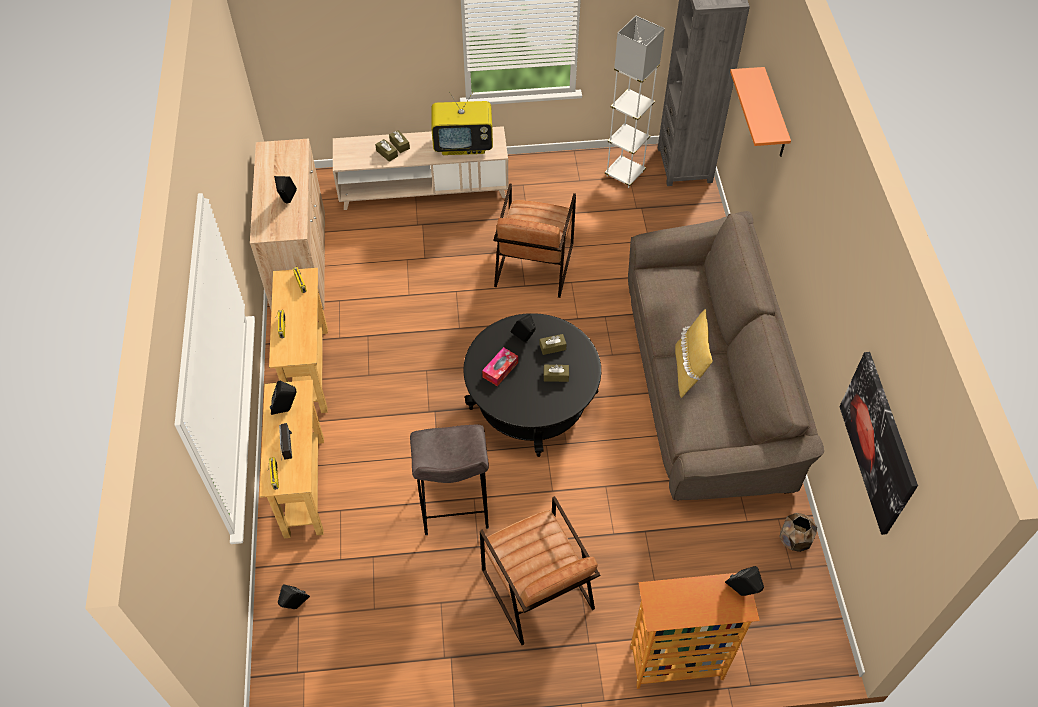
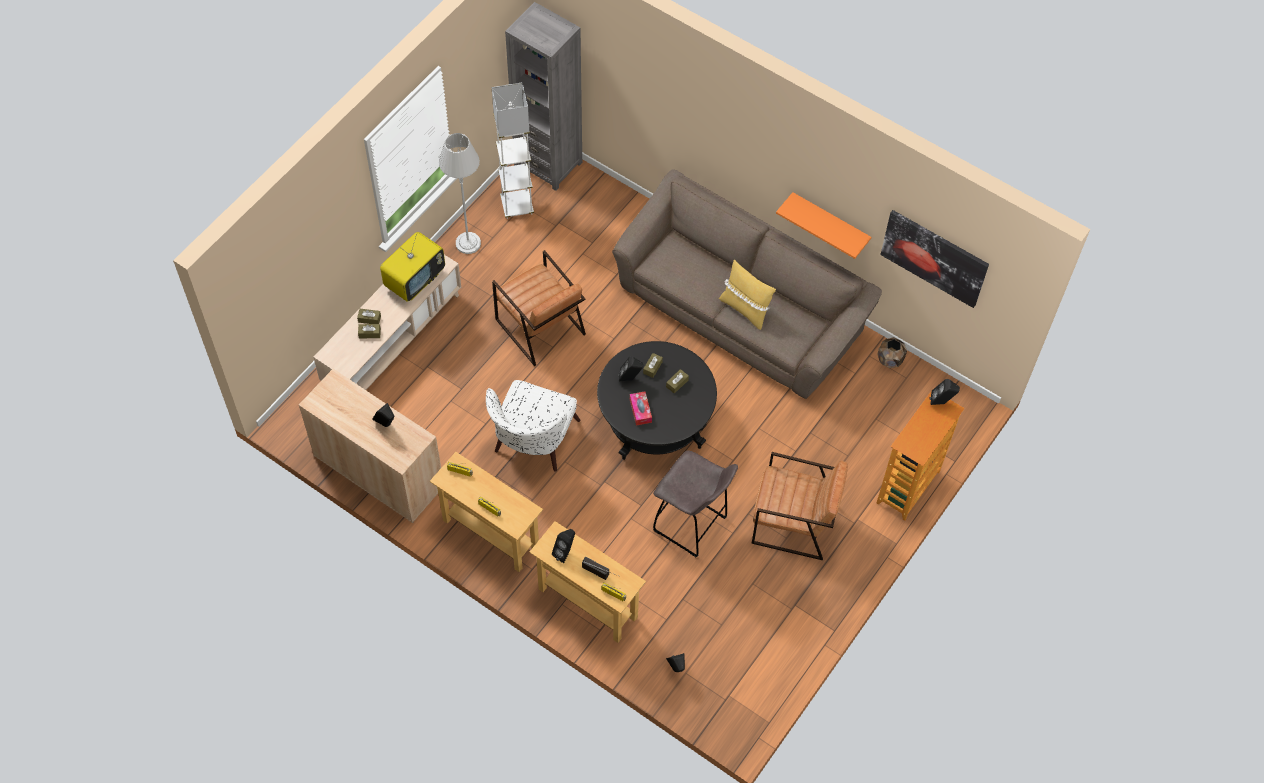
camera: 50 degrees left, 5 degrees up
orange shelf [730,67,791,157] -> orange shelf moved to [776,192,871,259]
none -> grey floor lamp [439,133,481,254]
none -> white armchair [486,380,580,472]

